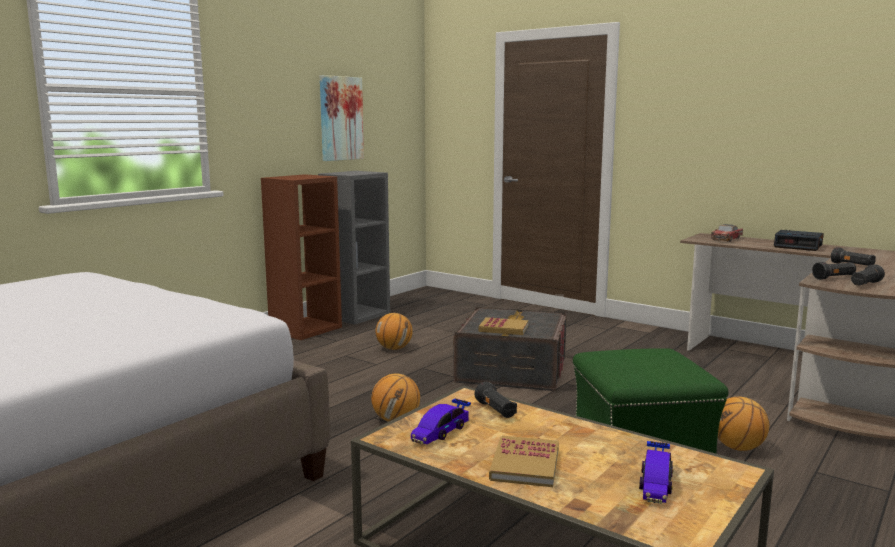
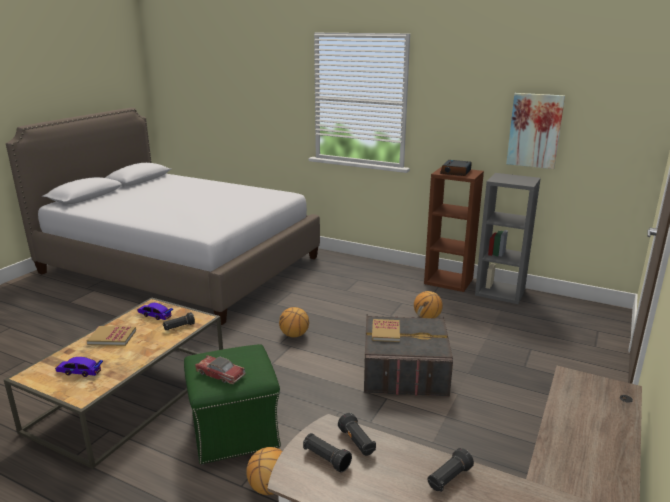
camera: 80 degrees right, 10 degrees up
toy car [711,224,743,242] -> toy car moved to [195,355,246,385]
alarm clock [774,230,824,251] -> alarm clock moved to [440,160,472,176]

